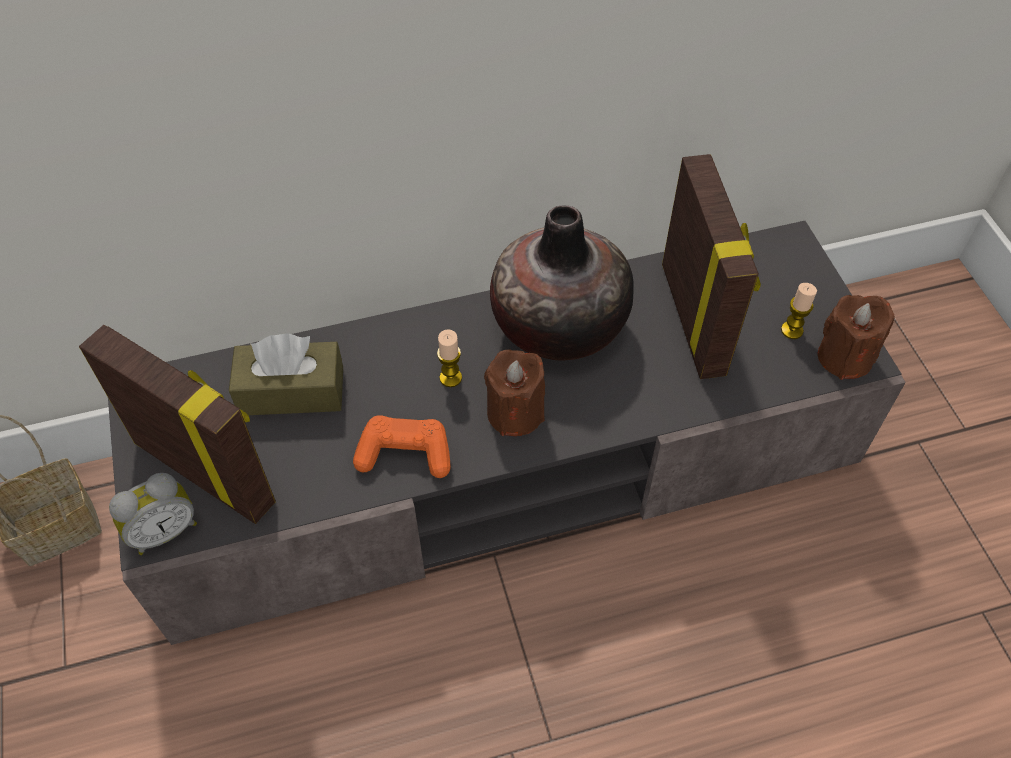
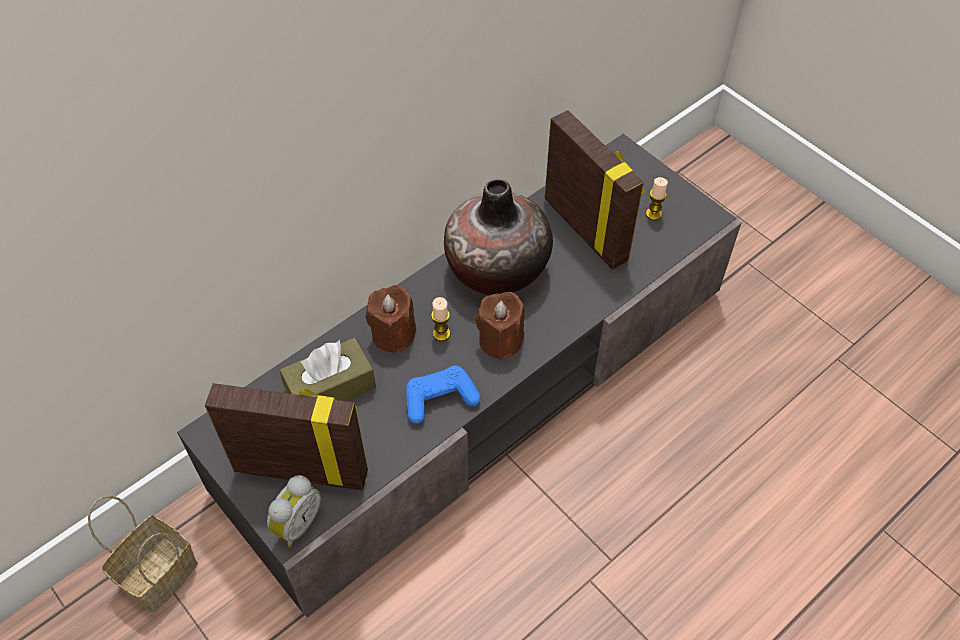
camera: 25 degrees left, 0 degrees up
orange game controller [353,415,451,478] -> blue game controller [406,366,481,424]
brown candle [817,295,895,380] -> brown candle moved to [366,285,416,354]

